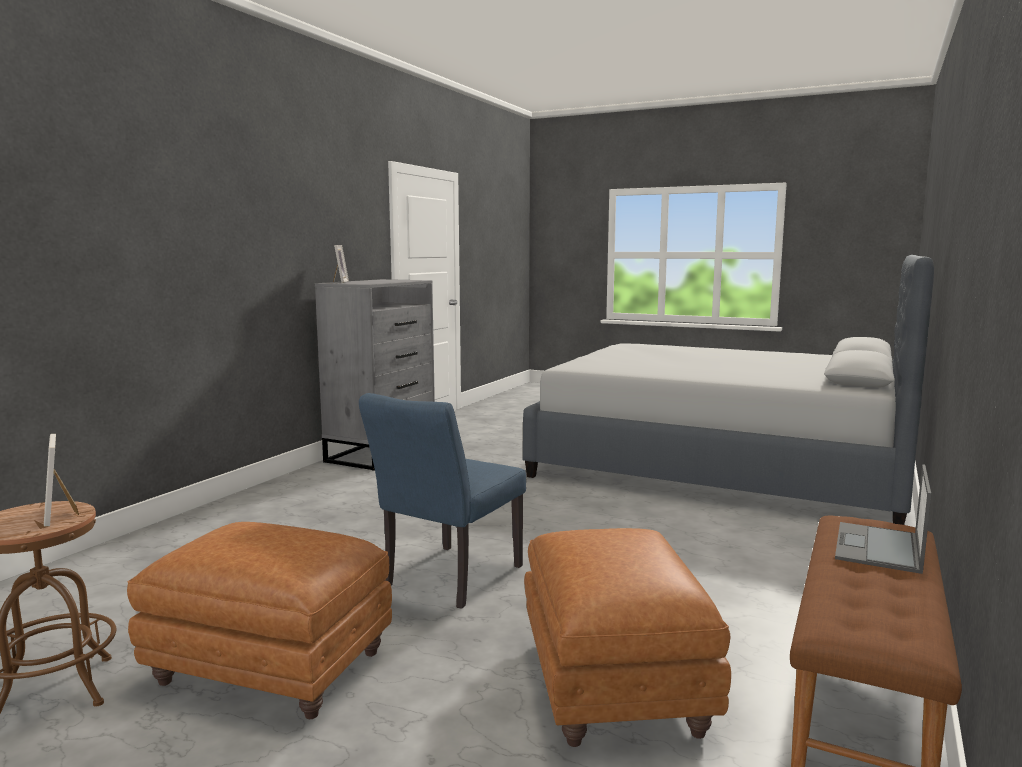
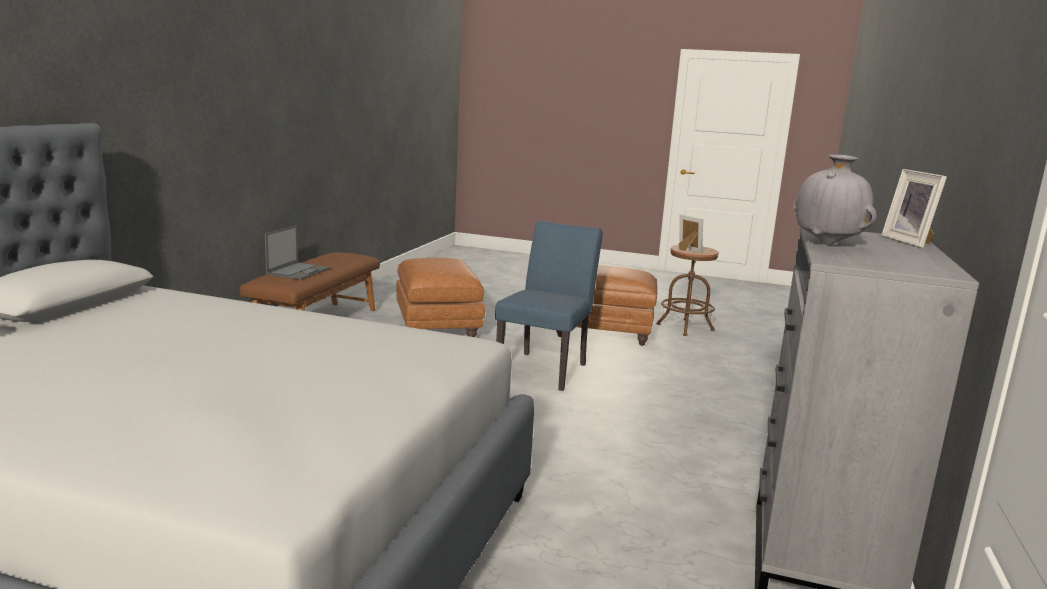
camera: 170 degrees right, 5 degrees up
none -> grey vase [793,155,877,245]

